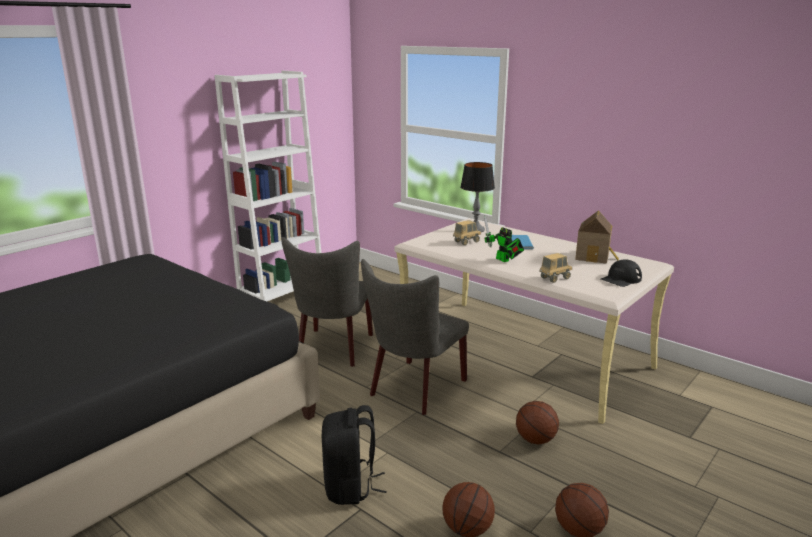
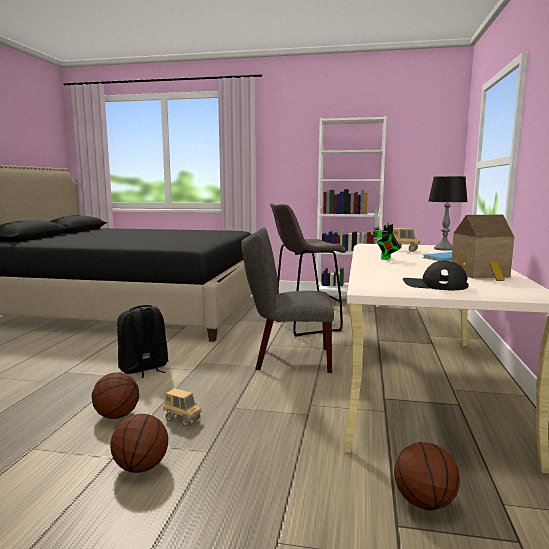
camera: 60 degrees right, 10 degrees down
grey chair [281,237,373,367] -> grey stool [270,203,347,337]
basketball [516,401,559,445] -> basketball moved to [394,442,460,510]
toy truck [539,253,572,283] -> toy truck moved to [163,388,202,427]

